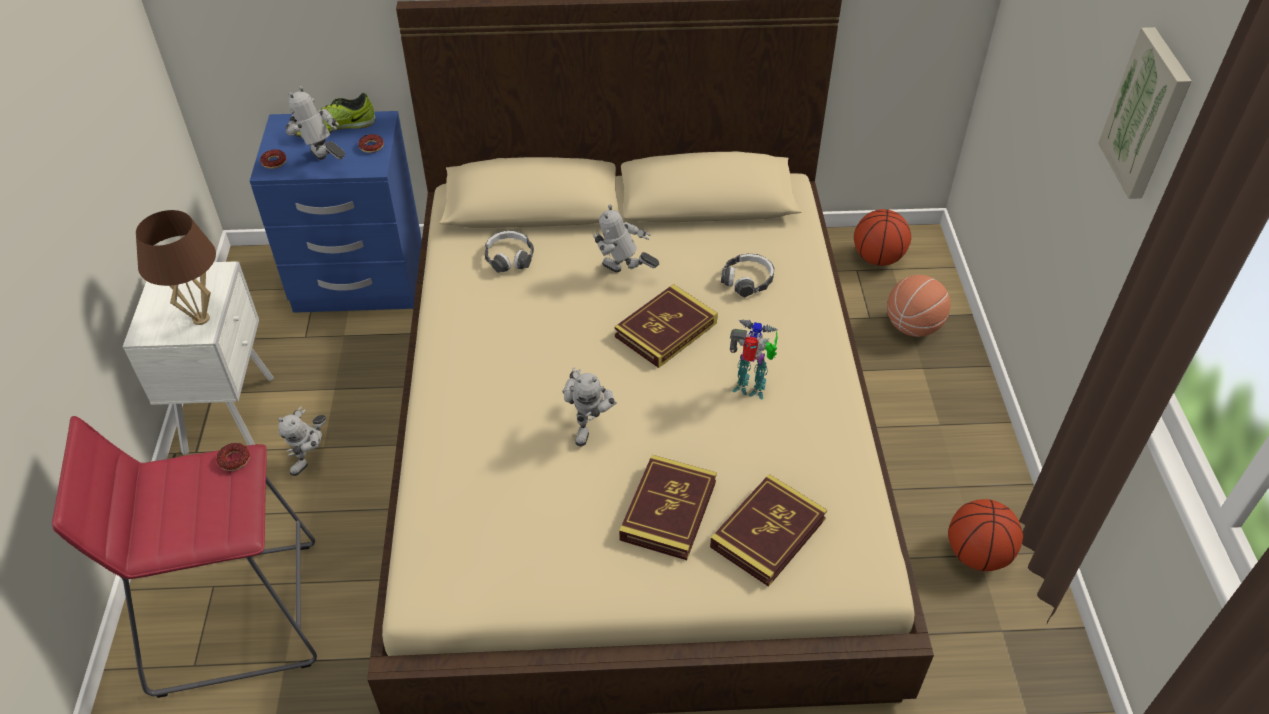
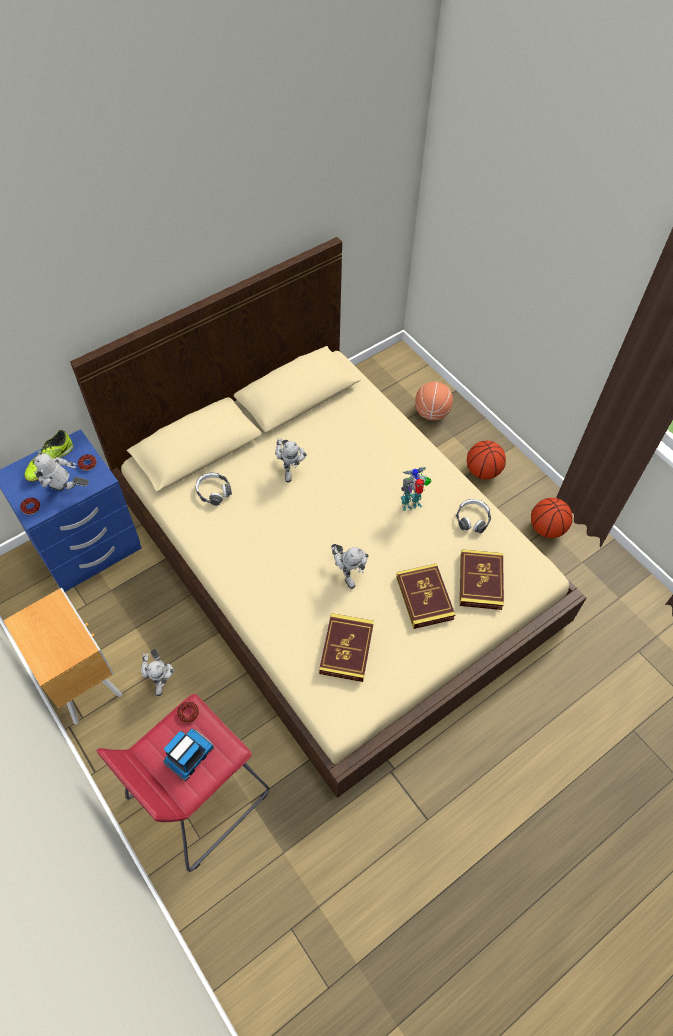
camera: 35 degrees left, 10 degrees up
white nightstand [123,261,274,455] -> brown nightstand [3,588,122,724]
brown table lamp [136,210,216,325] -> none
toy robot [593,204,659,273] -> toy robot turned 90 degrees counterclockwise [275,438,307,483]
book [615,284,718,368] -> book moved to [319,613,374,682]
headphones [721,254,774,297] -> headphones moved to [456,499,491,533]
basketball [854,209,911,266] -> basketball moved to [467,441,506,479]
picture [1098,27,1192,199] -> none
none -> toy truck [163,728,214,781]

